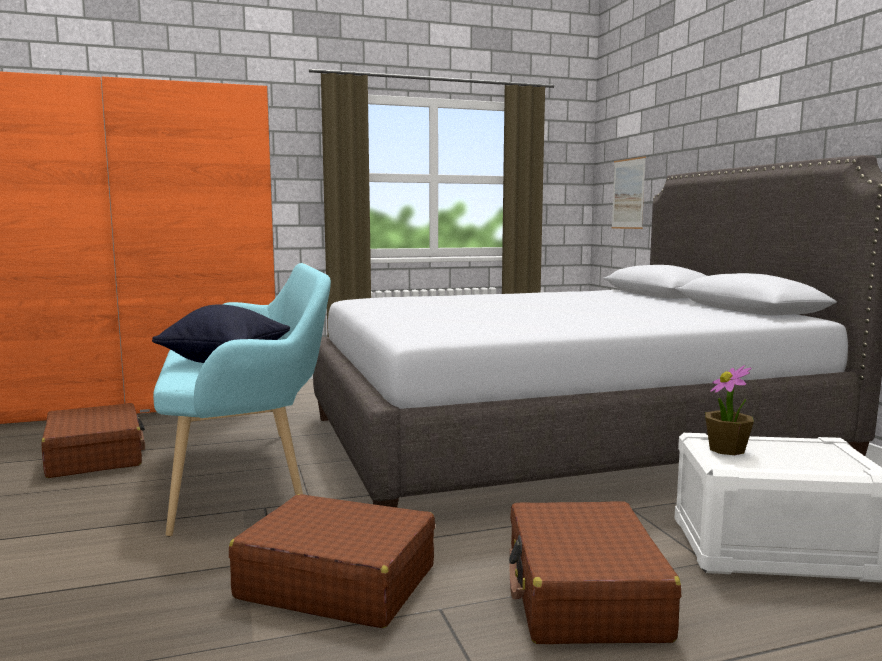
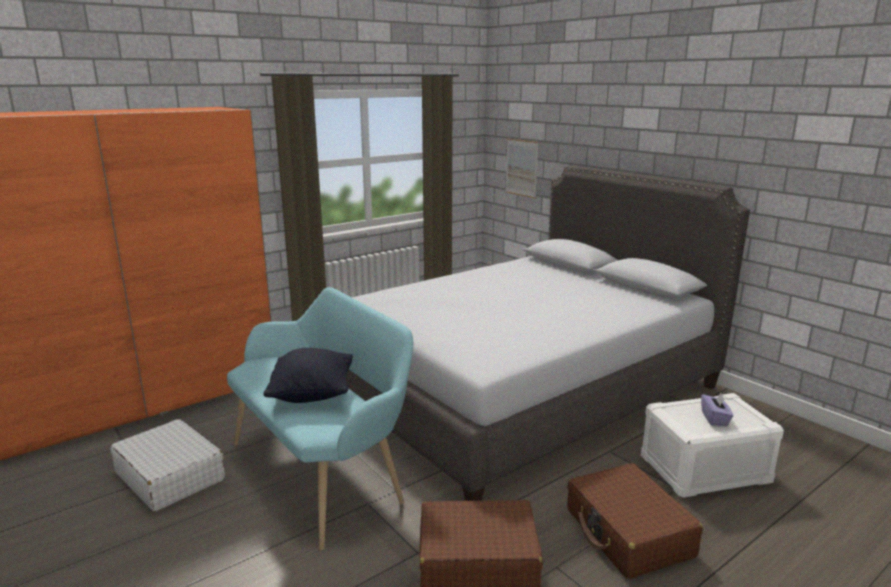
camera: 20 degrees left, 10 degrees up
brown suitcase [41,403,145,478] -> white suitcase [110,419,225,512]
potted plant [705,365,754,455] -> none
none -> purple tissue box [701,392,733,426]

